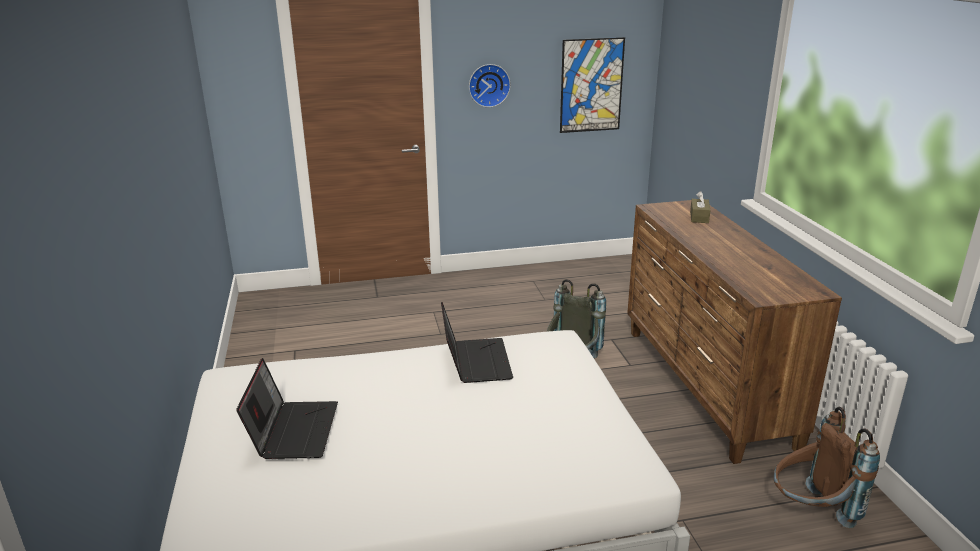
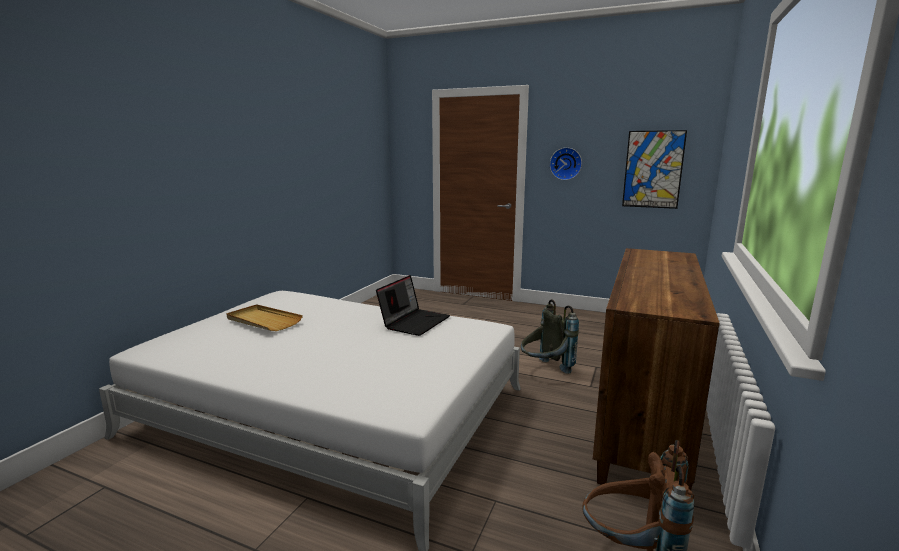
camera: 35 degrees right, 10 degrees down
laptop [236,358,338,459] -> beige tray [226,304,303,331]
brown tissue box [690,191,711,223] -> none

